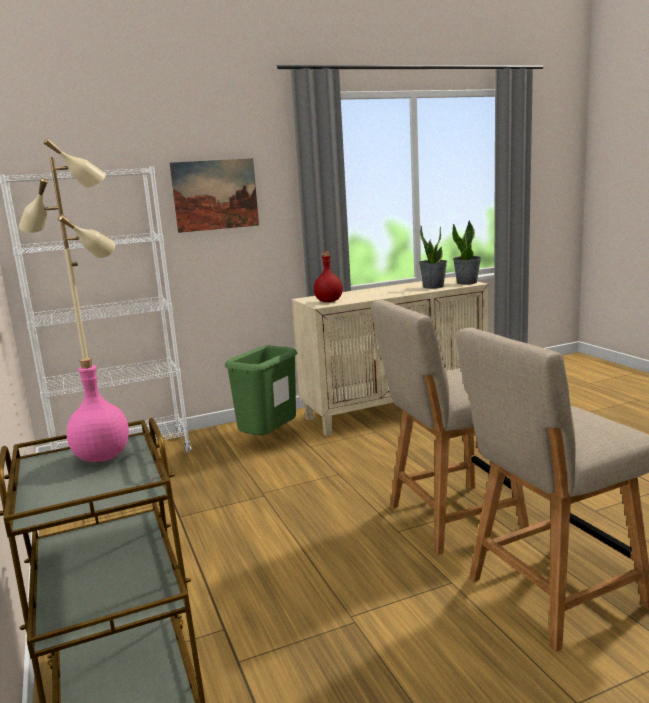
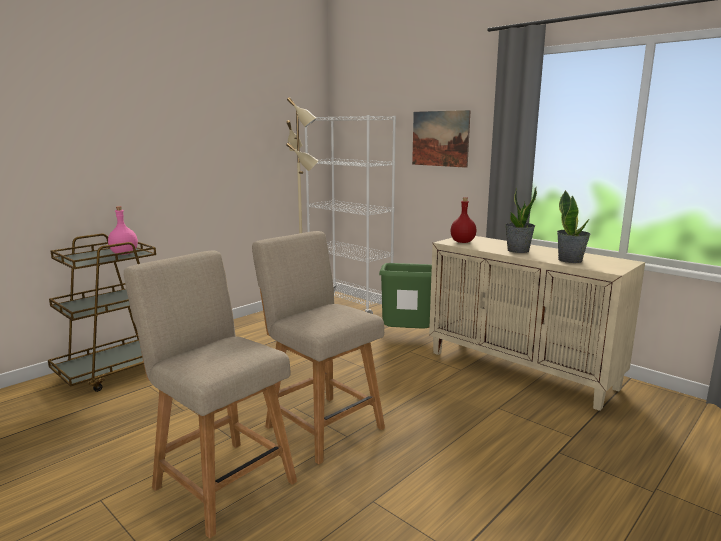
camera: 65 degrees right, 0 degrees up
potted plant [452,220,481,285] -> potted plant moved to [505,187,537,253]

